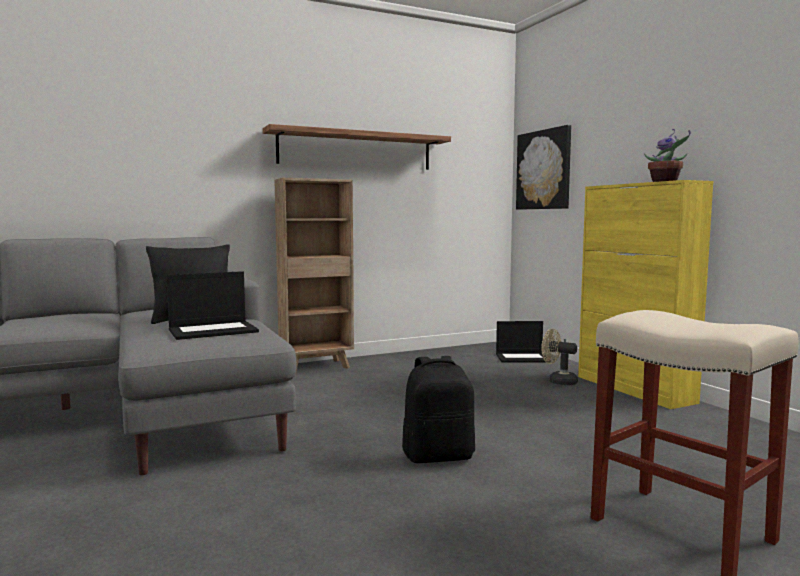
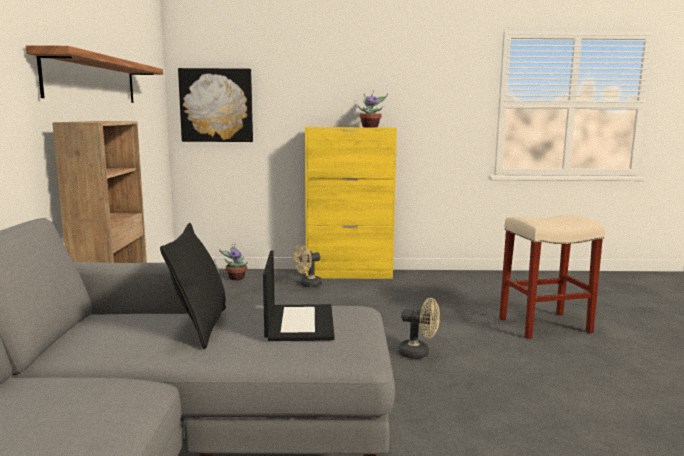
camera: 65 degrees left, 5 degrees up
black backpack [402,356,475,463] -> beige fan [398,298,440,359]
laptop [496,321,550,363] -> potted plant [219,243,248,280]

